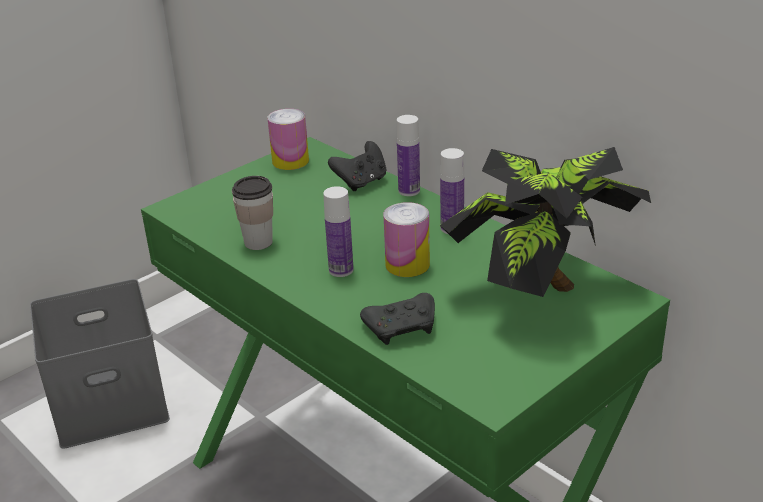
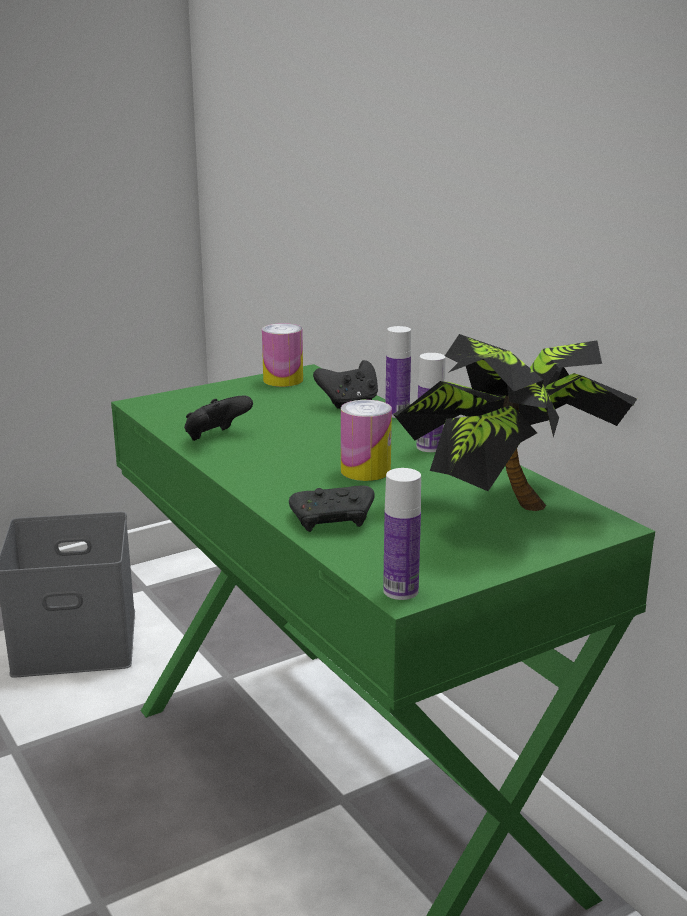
camera: 10 degrees right, 10 degrees down
cup [232,176,273,250] -> black game controller [184,395,253,441]
bottle [323,186,354,277] -> bottle moved to [383,468,421,600]

